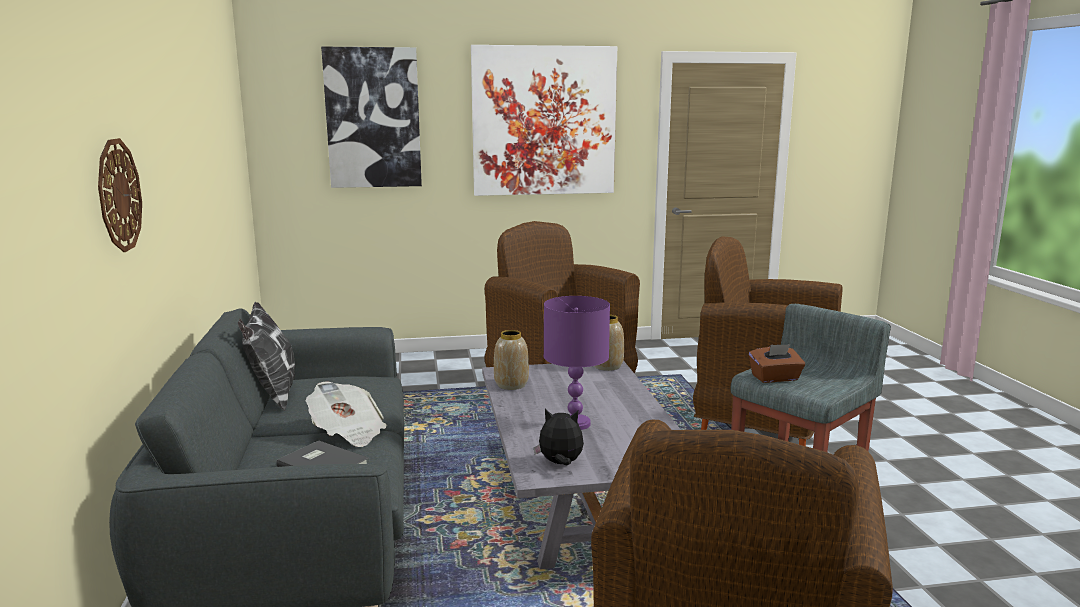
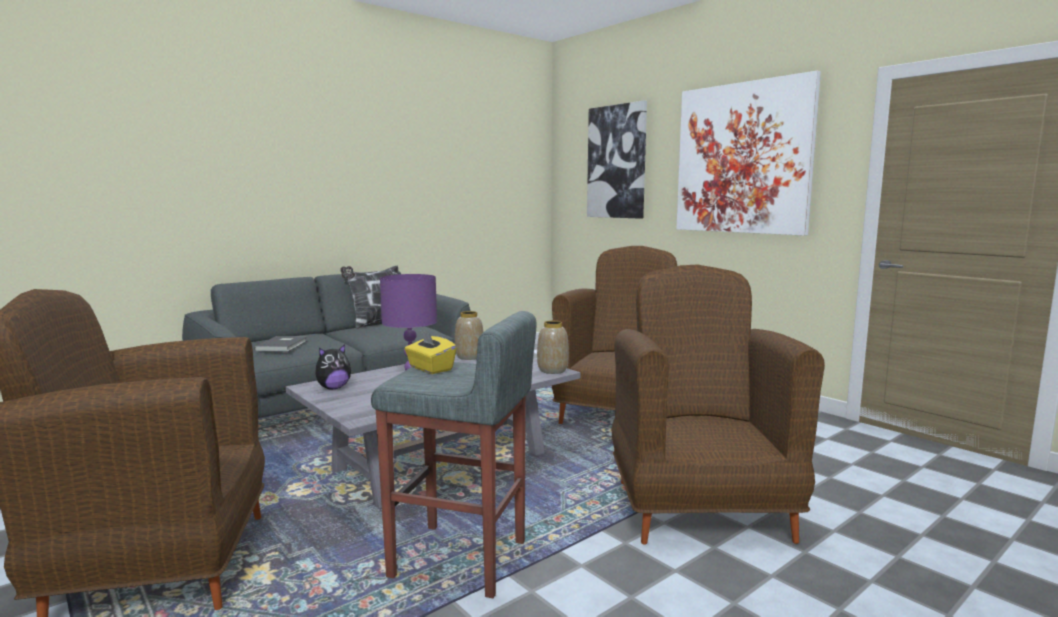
camera: 60 degrees right, 5 degrees down
wall clock [98,138,142,252] -> none
newspaper [306,381,387,447] -> none
plush toy [534,409,584,466] -> plush toy turned 75 degrees clockwise [315,344,351,389]
brown tissue box [749,344,805,383] -> yellow tissue box [405,330,457,374]

